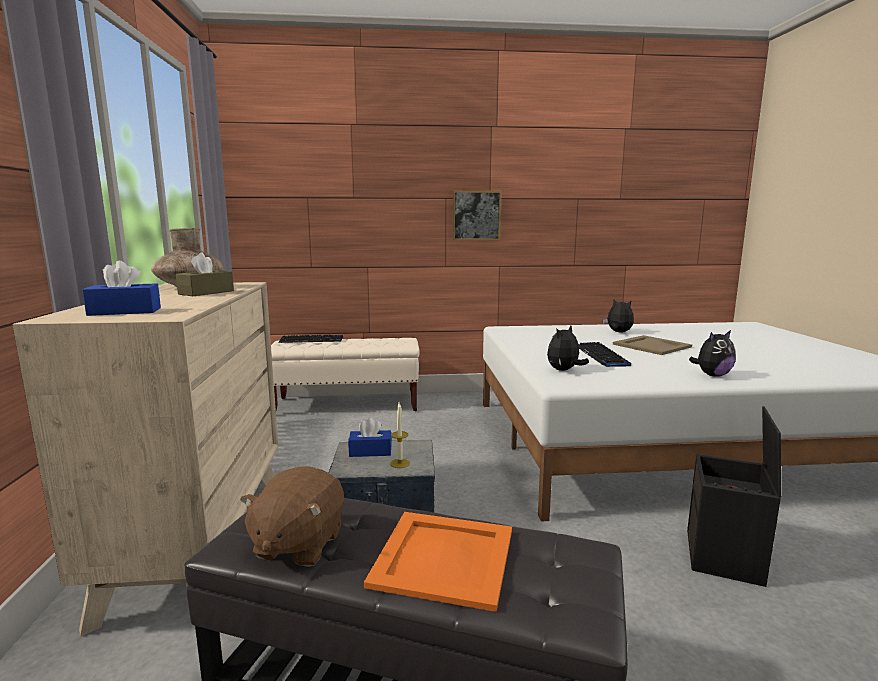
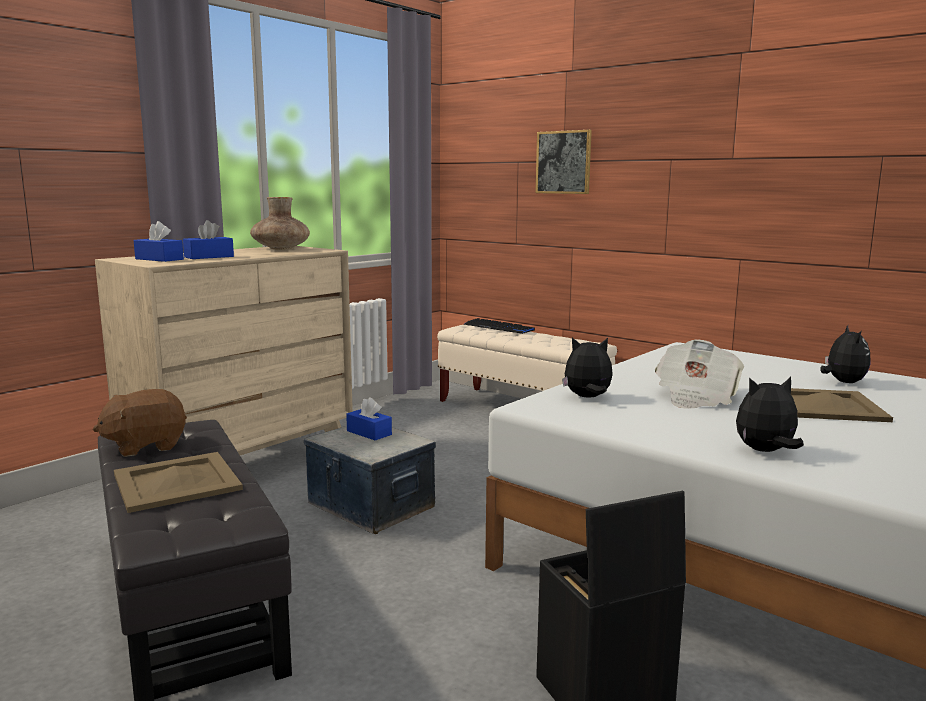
camera: 45 degrees right, 0 degrees up
brown tissue box [176,252,234,296] -> none
orange tray [364,512,512,612] -> beige tray [114,452,243,513]
candle [390,402,410,468] -> none
picture [453,191,502,240] -> picture moved to [535,130,592,194]
keyboard [579,342,631,367] -> newspaper [655,339,744,409]
plush toy [689,330,736,377] -> plush toy turned 150 degrees clockwise [736,377,804,452]
none -> blue tissue box [183,220,234,259]

